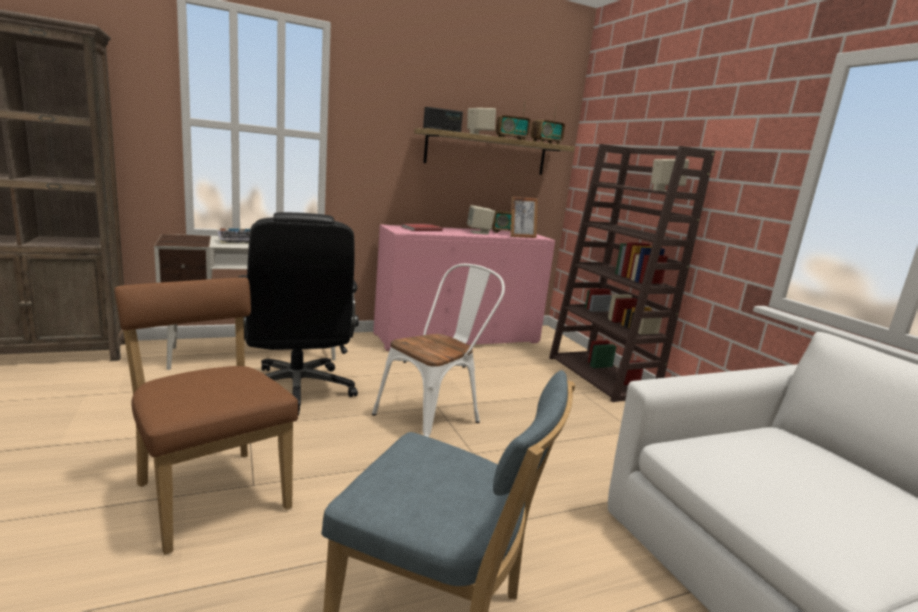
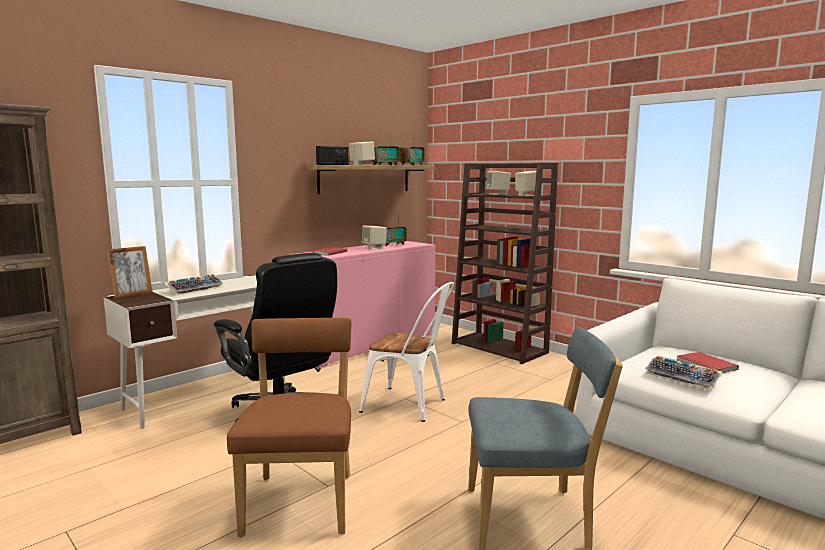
camera: 20 degrees left, 5 degrees down
brown chair [115,277,298,555] -> brown chair turned 60 degrees clockwise [227,318,351,537]
white chair [372,264,505,437] -> white chair turned 90 degrees clockwise [359,282,454,422]
picture frame [510,196,538,238] -> picture frame moved to [107,246,153,298]
none -> beige speaker [486,171,511,195]
none -> keyboard [645,356,723,391]
none -> red book [677,352,739,373]

